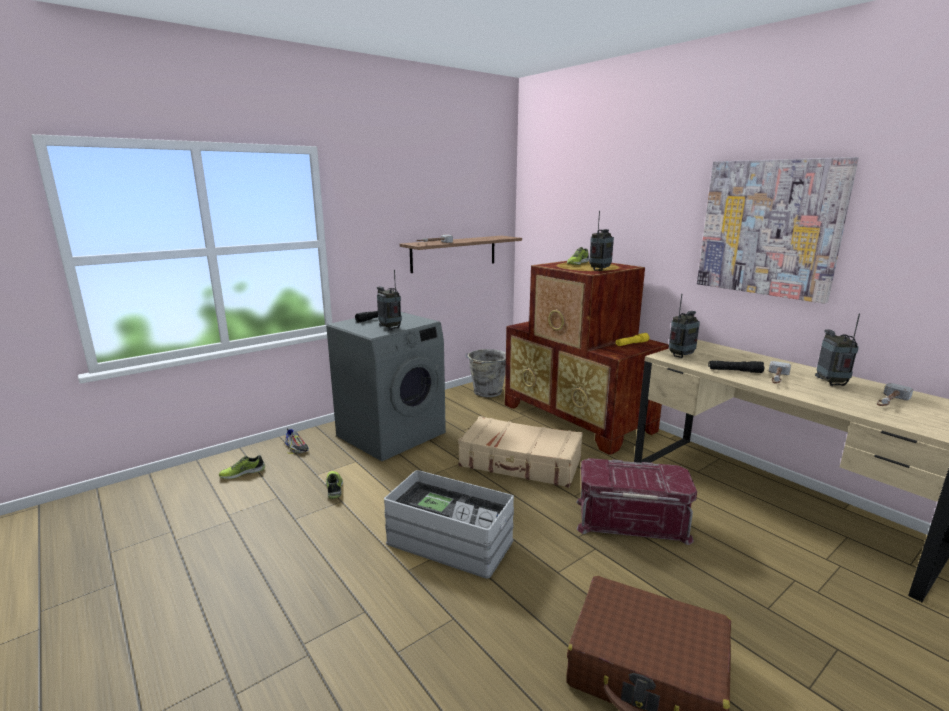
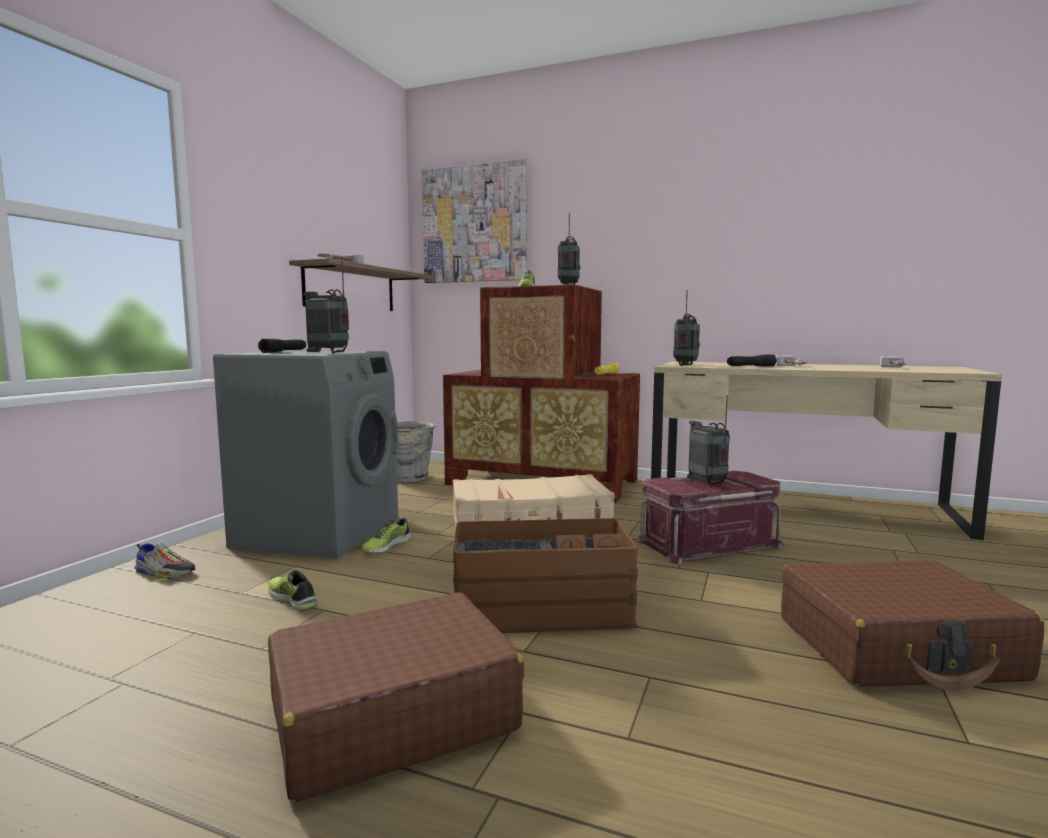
camera: 30 degrees left, 10 degrees down
shoe [219,455,265,479] -> shoe moved to [362,518,411,553]
grey storage box [384,470,514,579] -> brown storage box [453,518,638,633]
picture [697,157,859,304] -> picture moved to [422,159,527,283]
radio [815,314,860,386] -> radio moved to [687,395,730,485]
none -> brown suitcase [268,592,524,802]

